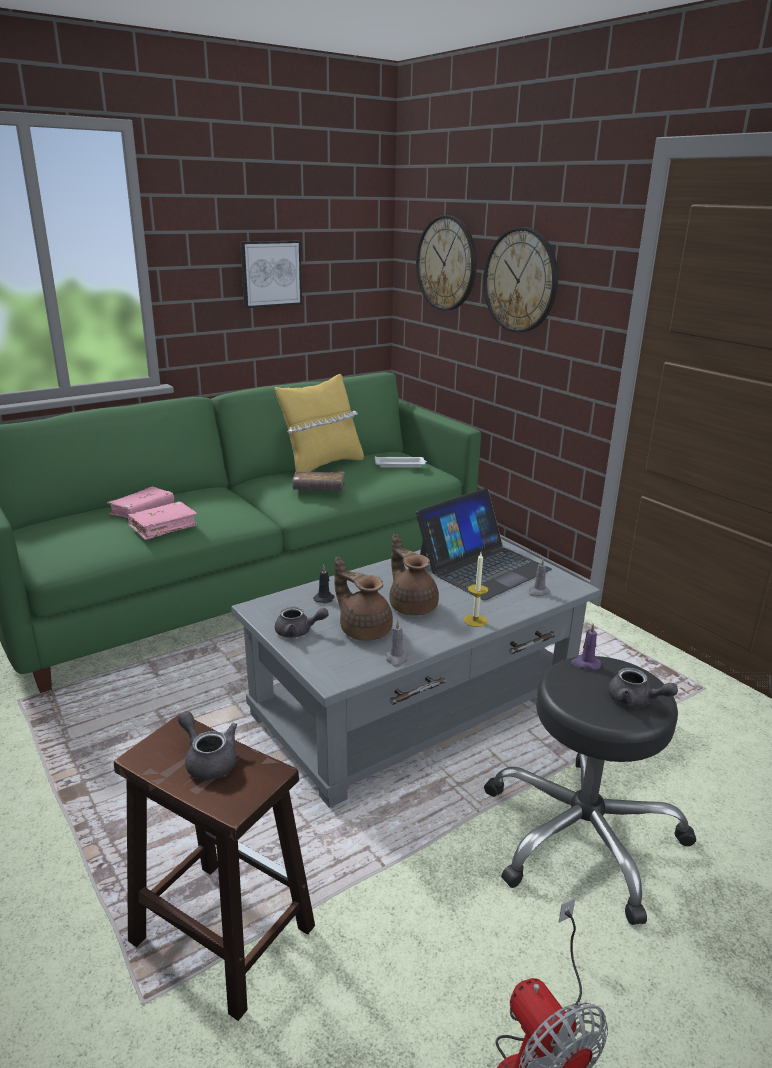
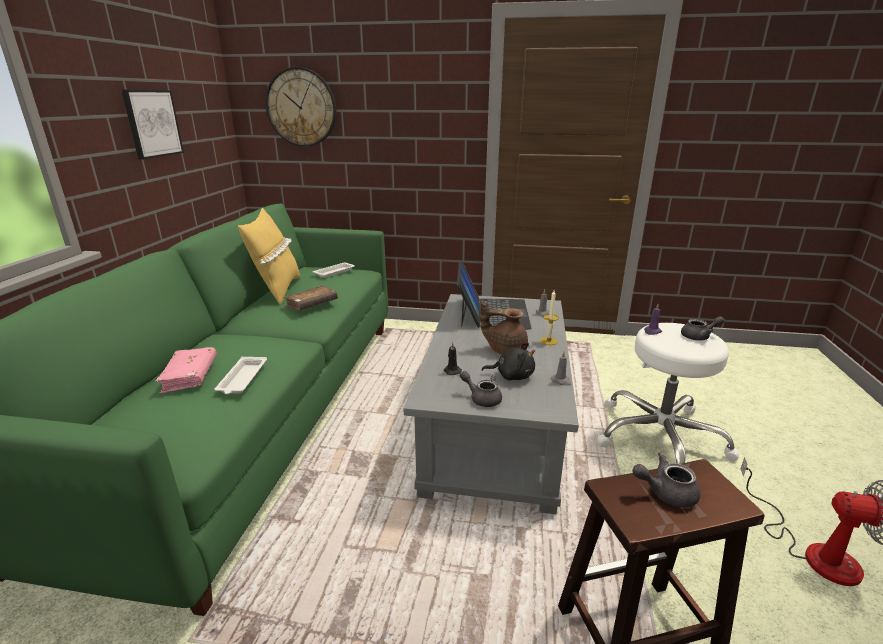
camera: 45 degrees left, 0 degrees up
pink book [128,501,197,540] -> white tray [214,357,267,394]
grey teapot [275,607,329,638] -> grey teapot turned 105 degrees counterclockwise [460,371,502,407]
brown teapot [334,557,393,641] -> black plush toy [482,343,535,380]
wall clock [483,227,558,332] -> none
black stool [484,656,696,925] -> white stool [597,323,739,464]

